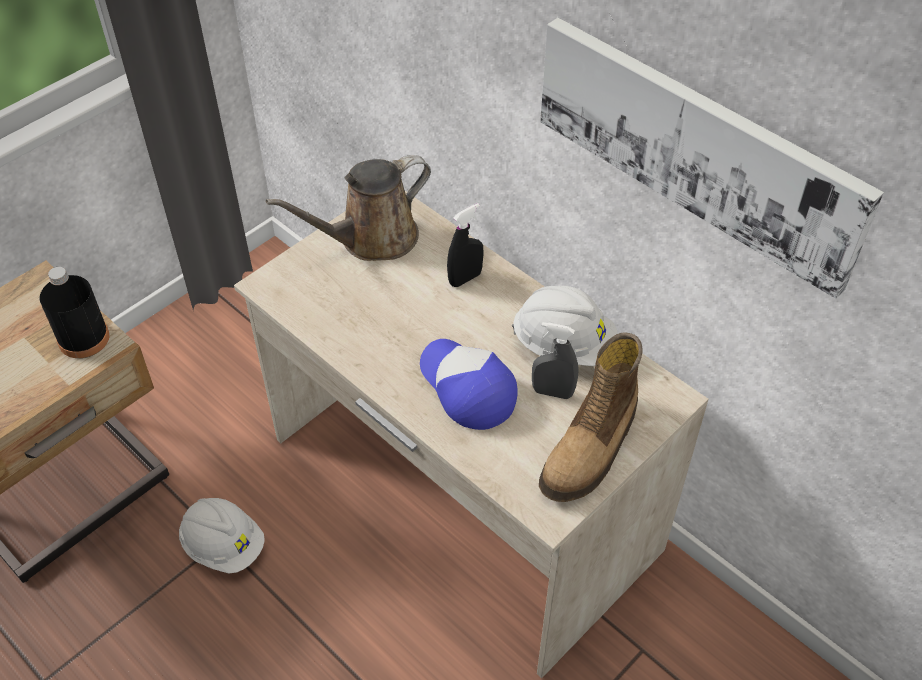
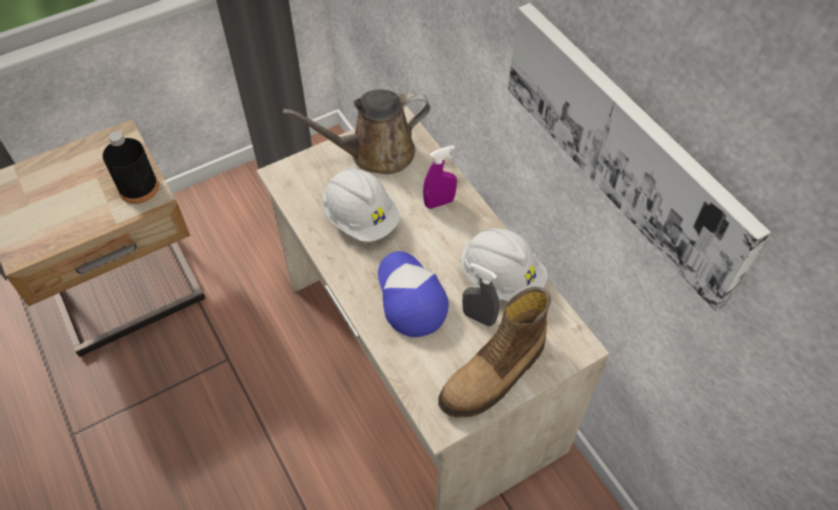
camera: 15 degrees right, 5 degrees up
white hard hat [179,498,265,573] -> white hard hat moved to [322,168,400,242]
black spray bottle [447,203,483,287] -> purple spray bottle [423,145,457,209]

